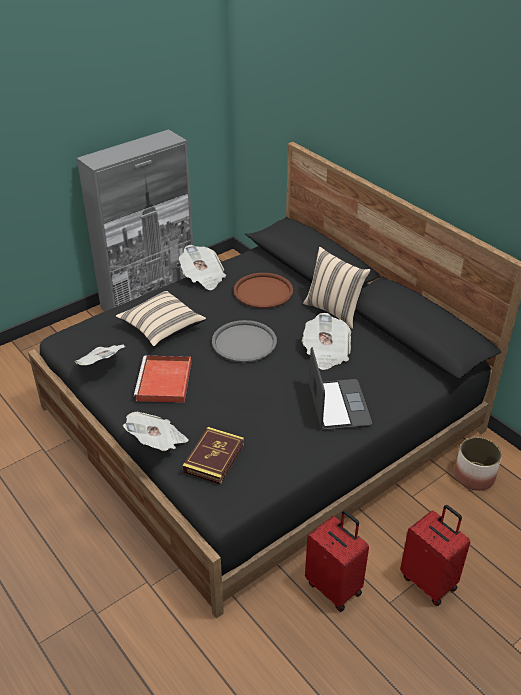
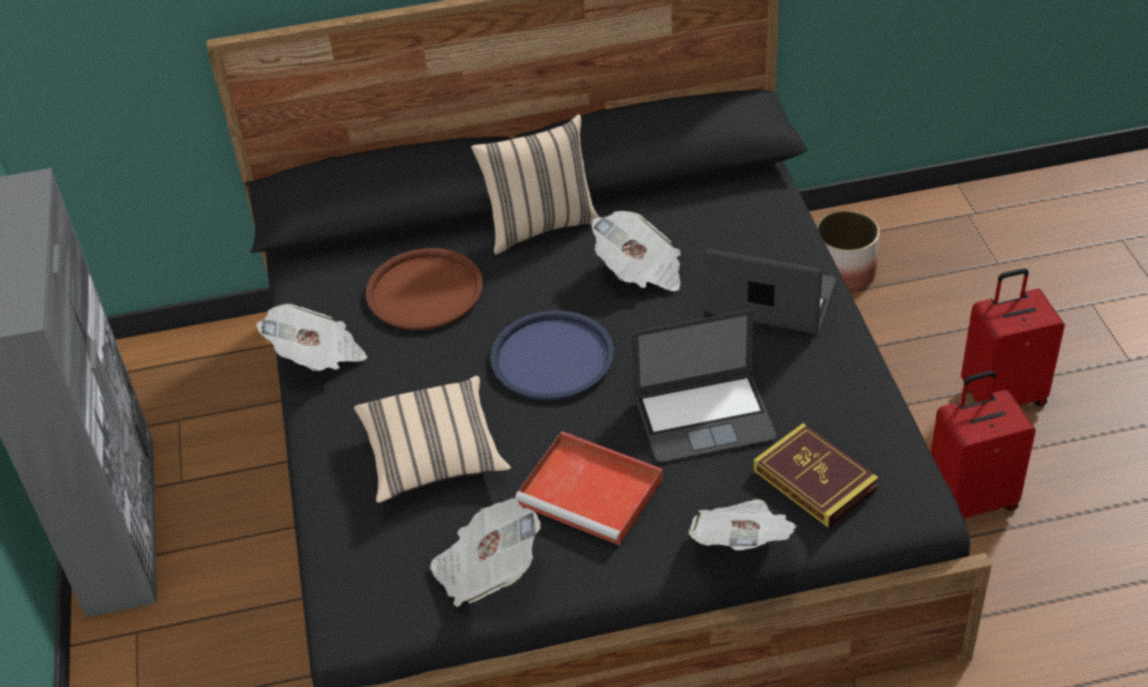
camera: 60 degrees left, 5 degrees up
grey tray [212,320,277,363] -> blue tray [490,310,614,400]
none -> laptop [632,310,776,462]

